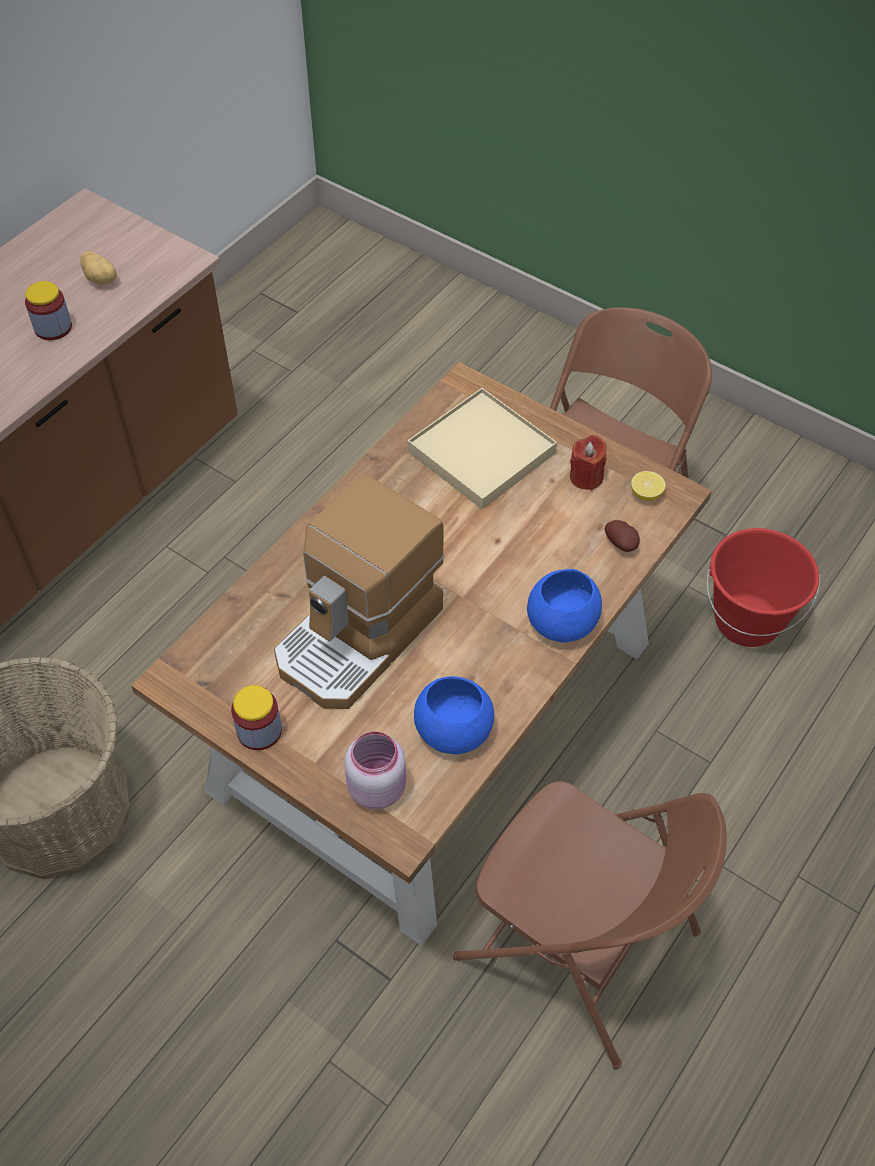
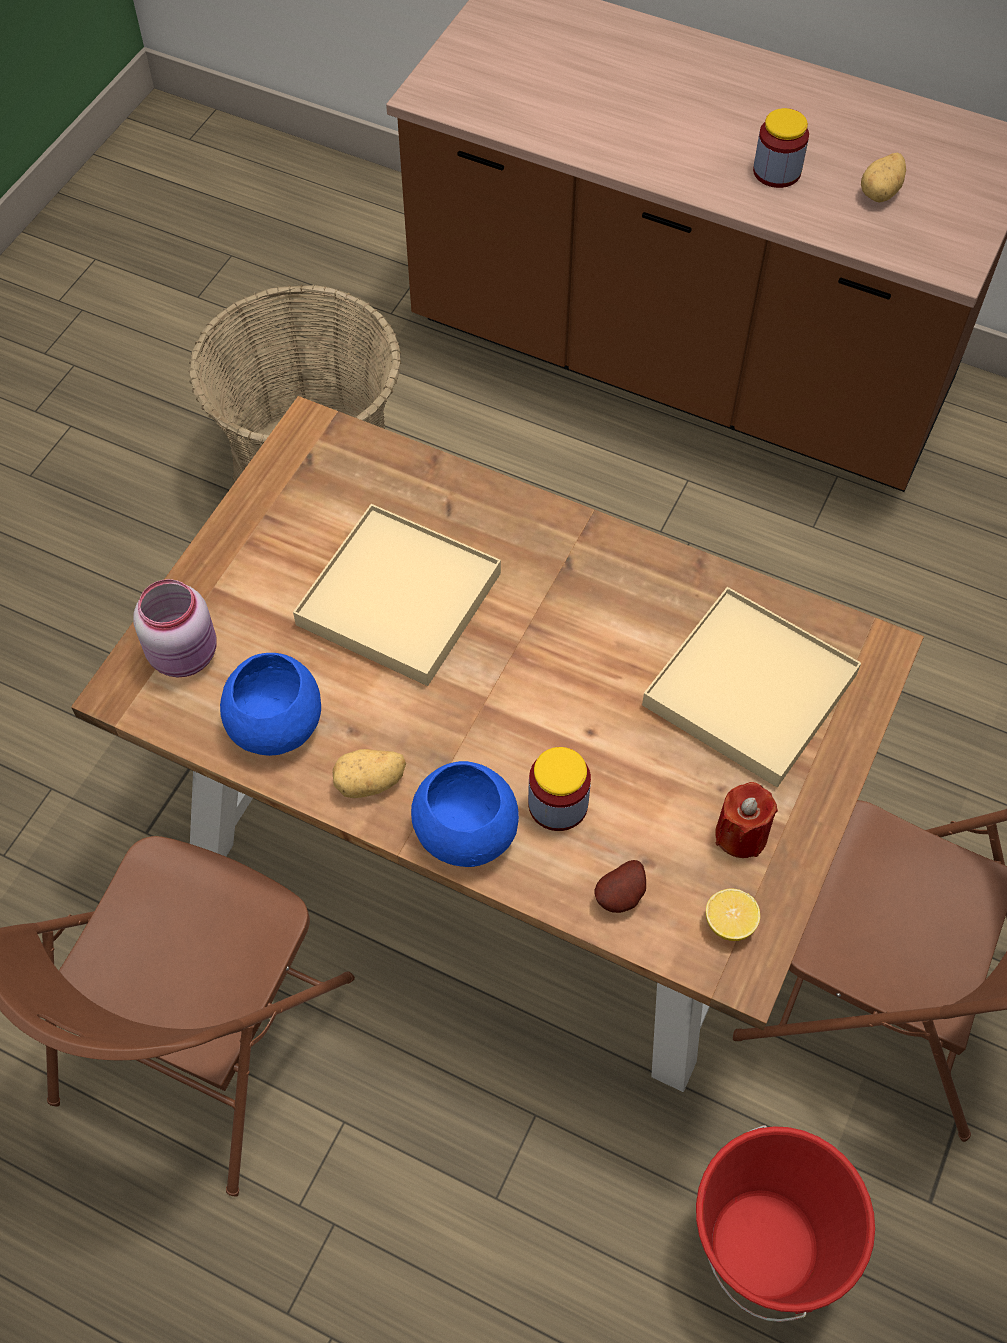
camera: 80 degrees right, 5 degrees up
jar [231,685,282,750] -> jar moved to [528,747,591,831]
coffee machine [274,474,444,709] -> beige tray [293,504,501,686]
none -> potato [333,749,406,798]

